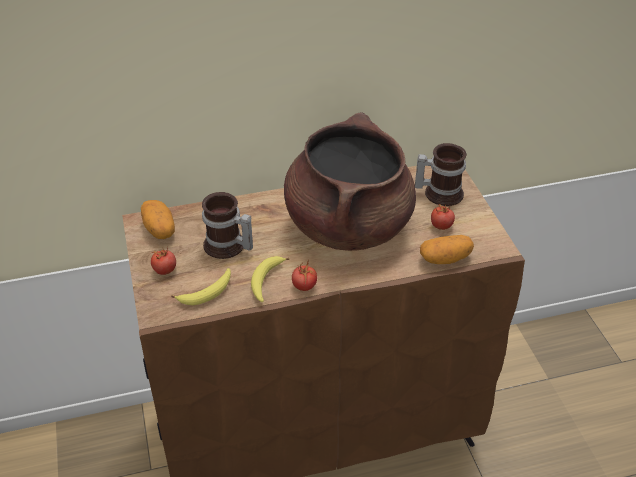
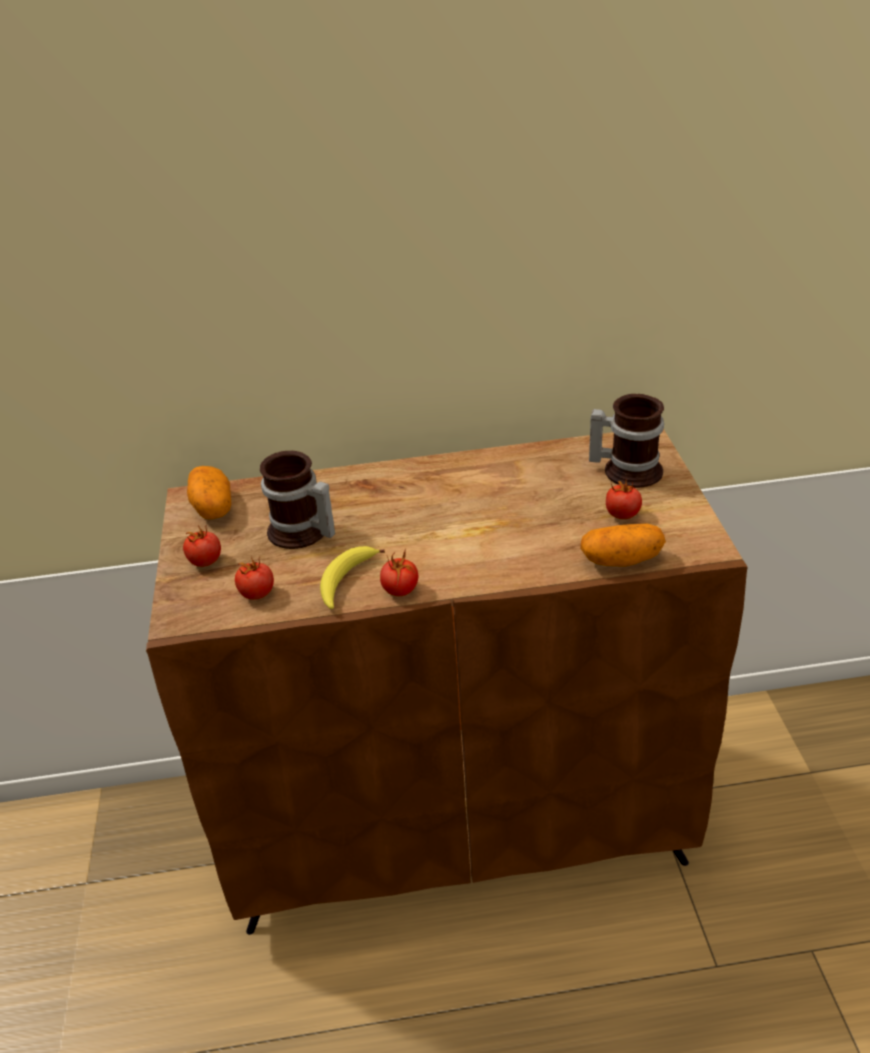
camera: 10 degrees right, 5 degrees down
banana [171,268,231,305] -> tomato [235,557,274,600]
brown cooking pot [284,112,416,251] -> none

